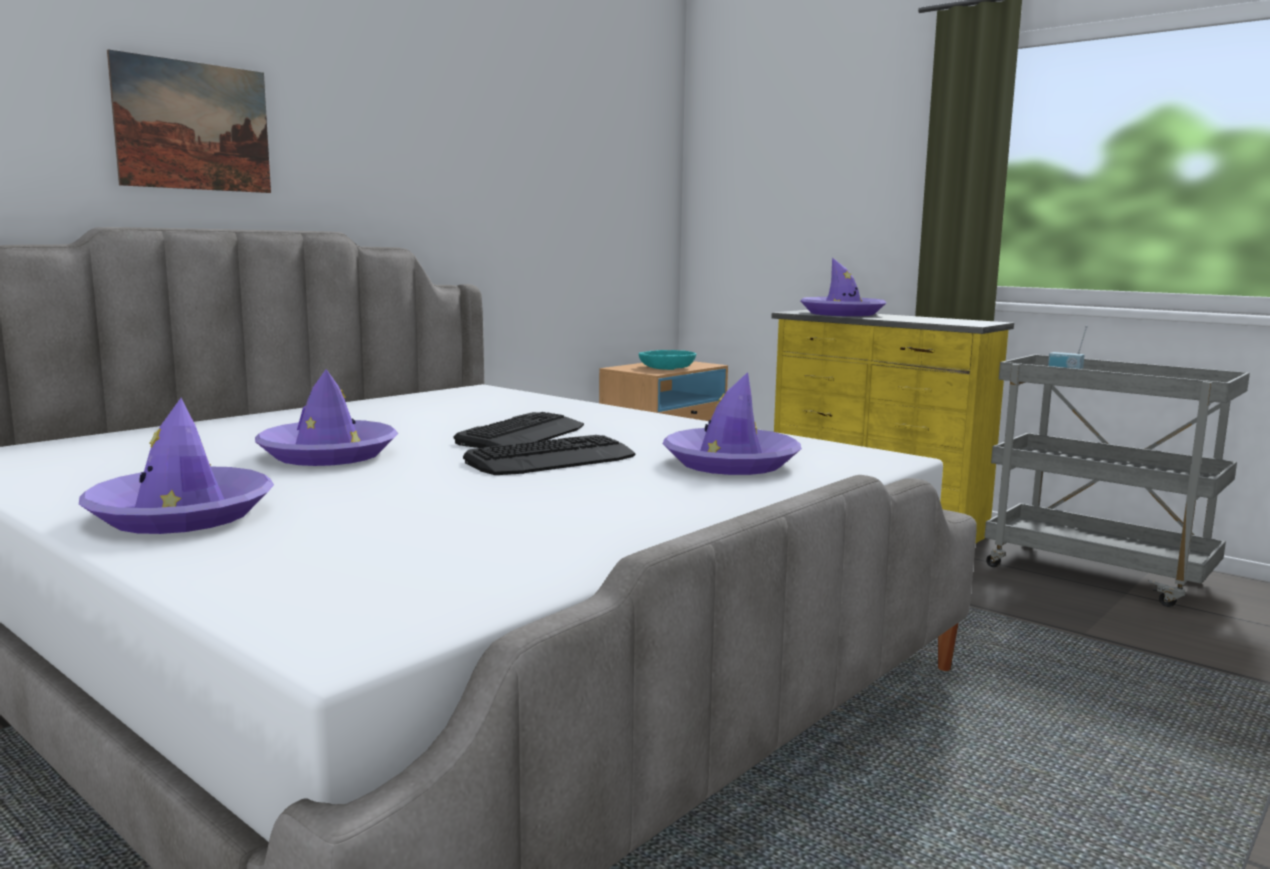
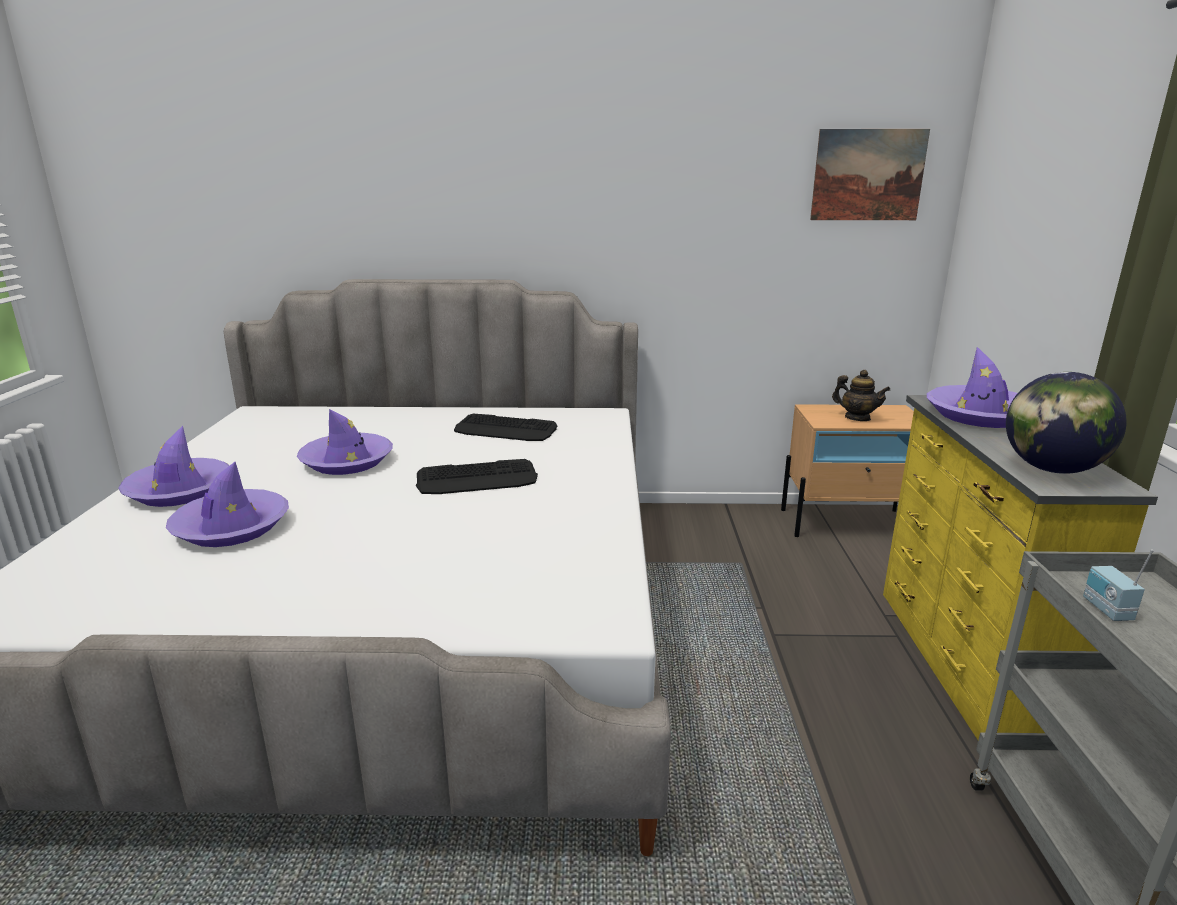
camera: 50 degrees right, 10 degrees up
picture [107,49,271,193] -> picture moved to [810,129,930,220]
keyboard [463,435,635,475] -> keyboard moved to [454,414,557,441]
turquoise bowl [639,350,696,370] -> teapot [832,370,890,421]
purple hat [662,372,802,475] -> purple hat moved to [166,462,289,547]
none -> globe [1006,372,1127,474]

